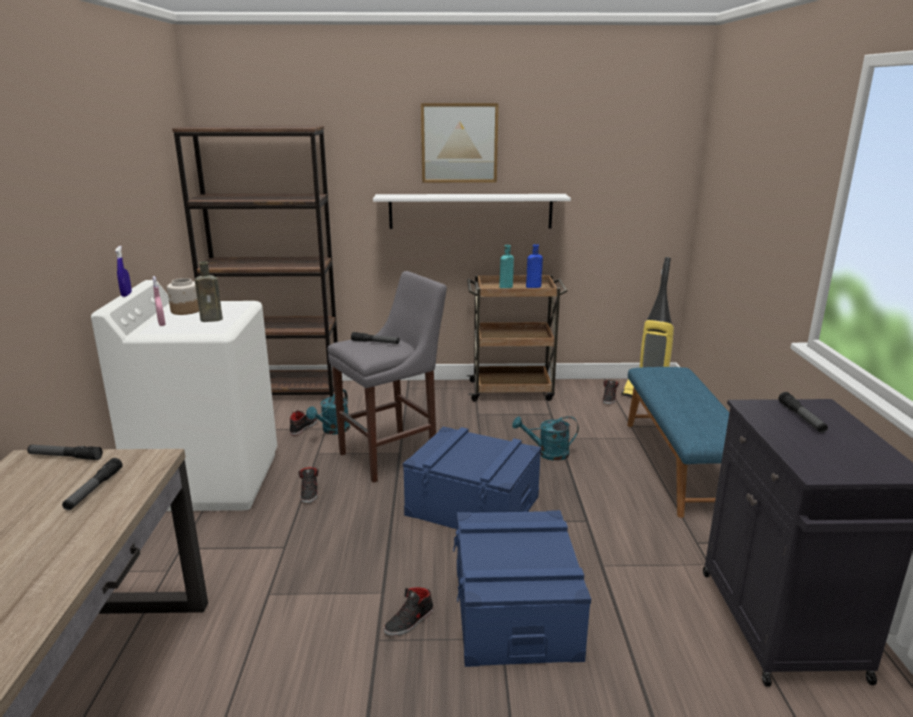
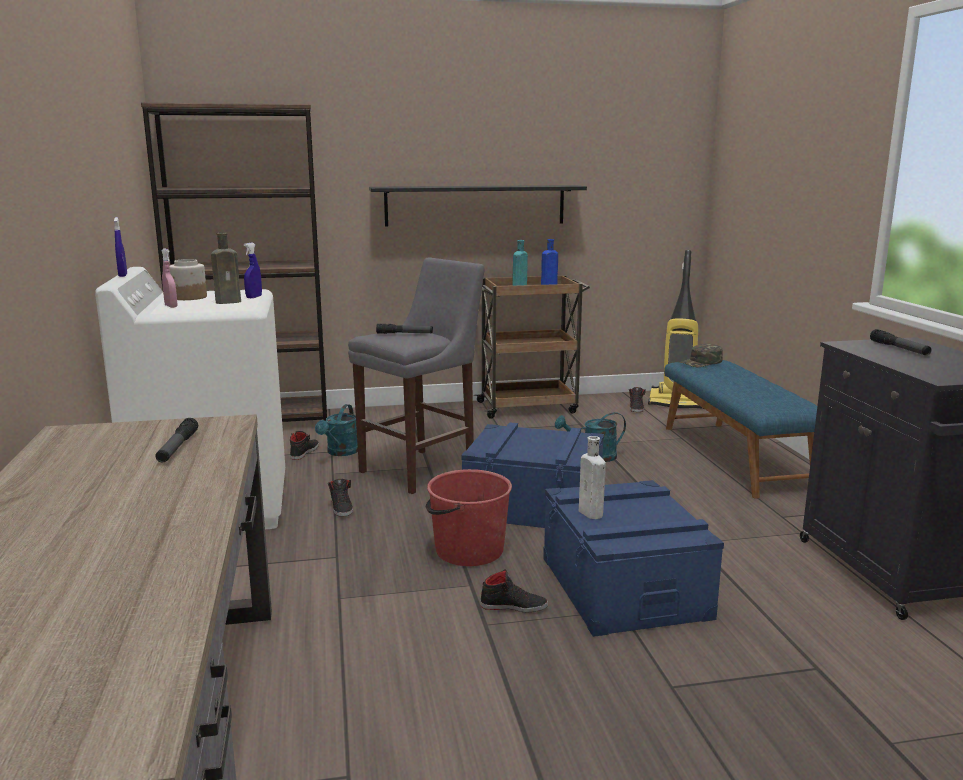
camera: 10 degrees left, 5 degrees down
flashlight [27,445,103,460] -> none
white shelf [373,194,571,229] -> black shelf [369,185,587,226]
black shoe [384,587,433,636] -> black shoe turned 120 degrees counterclockwise [480,569,548,613]
picture [421,103,498,183] -> none
none -> blue spray bottle [244,243,262,298]
none -> red bucket [426,469,512,566]
none -> white bottle [579,436,606,519]
none -> green cap [679,344,723,367]

